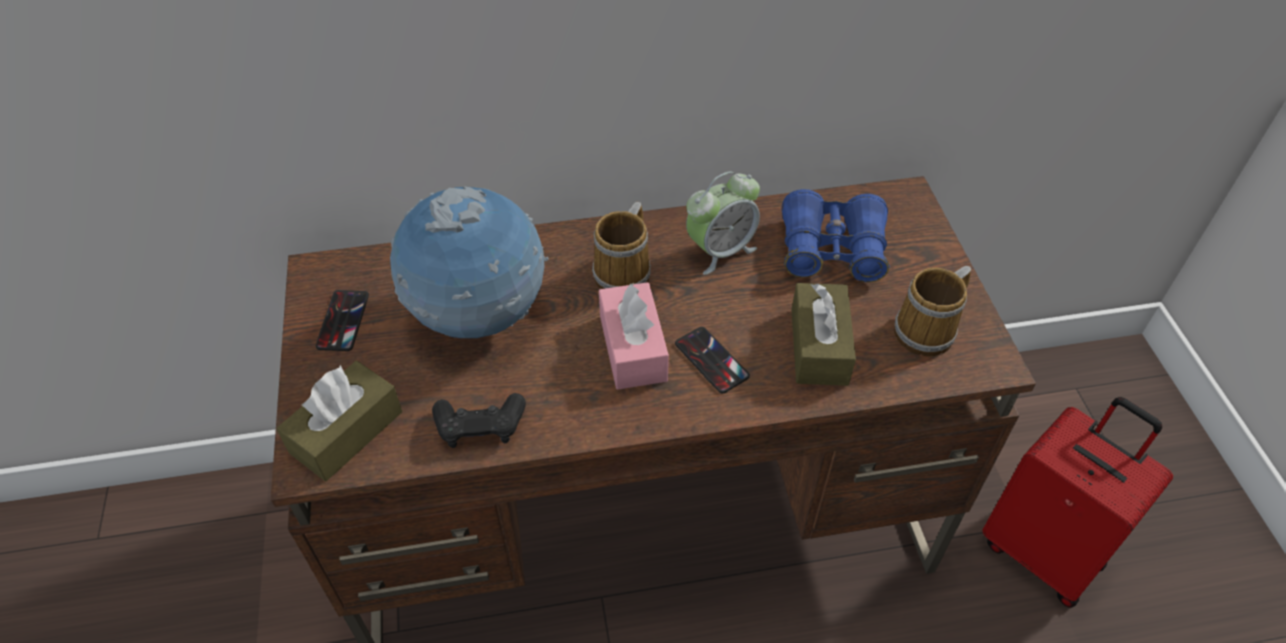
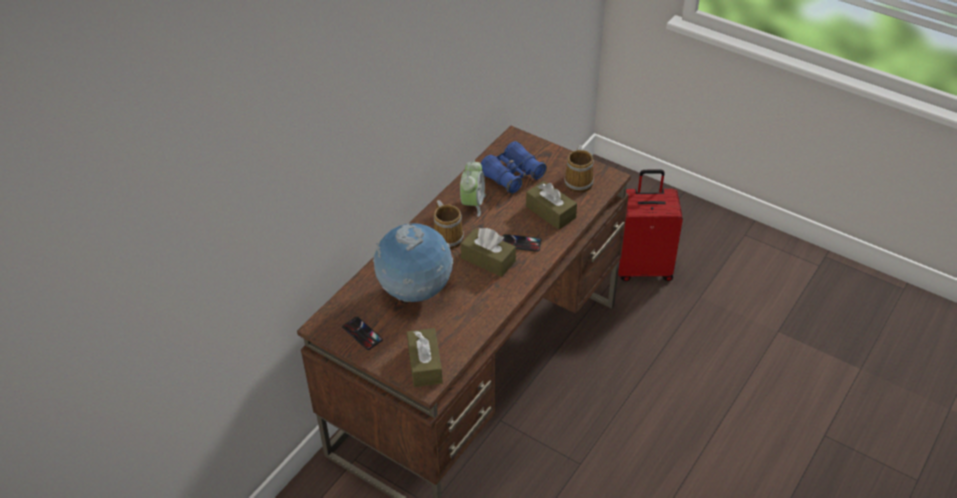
camera: 45 degrees left, 5 degrees down
black game controller [432,393,526,448] -> none
pink tissue box [599,282,669,390] -> brown tissue box [461,228,516,277]

